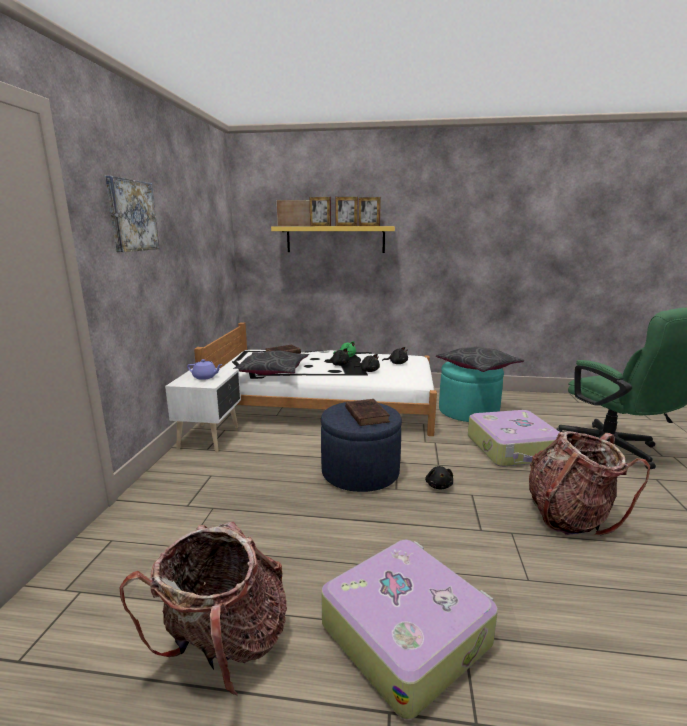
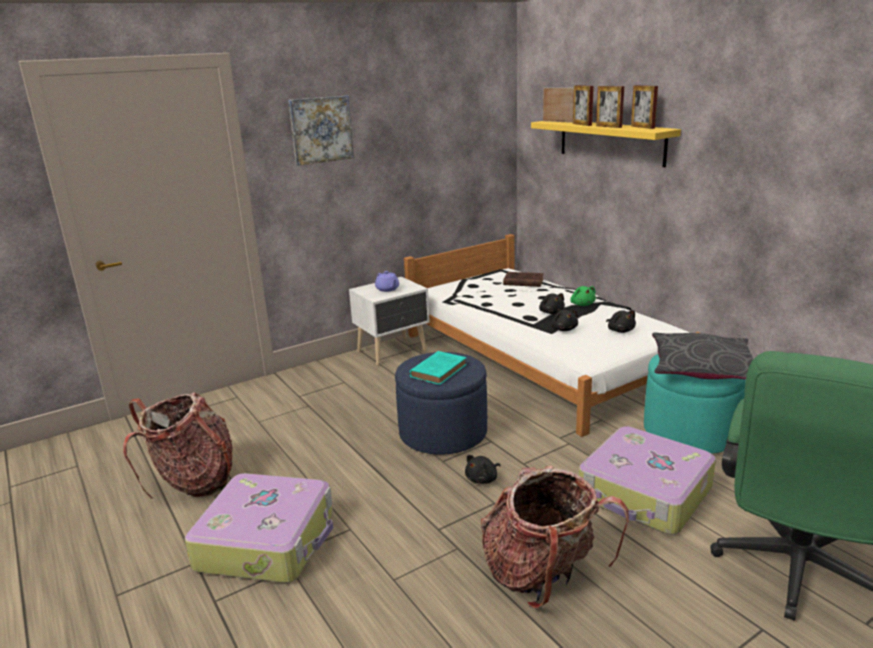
camera: 50 degrees right, 5 degrees up
grey pillow [233,350,308,375] -> none
brown book [345,399,390,426] -> turquoise book [410,351,467,385]

